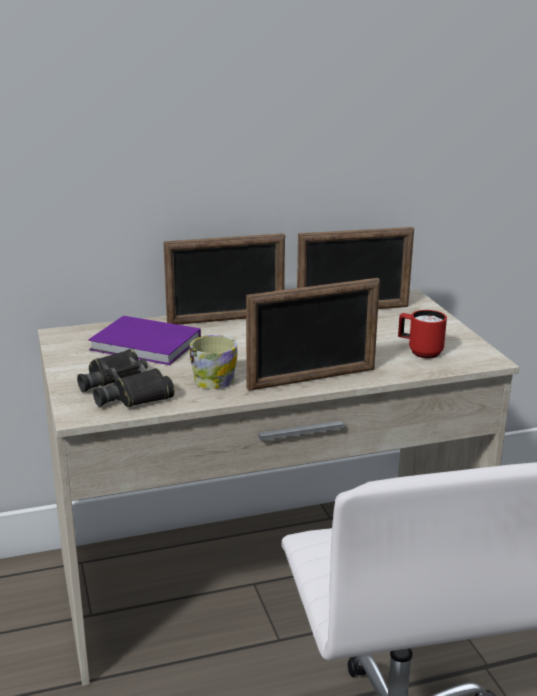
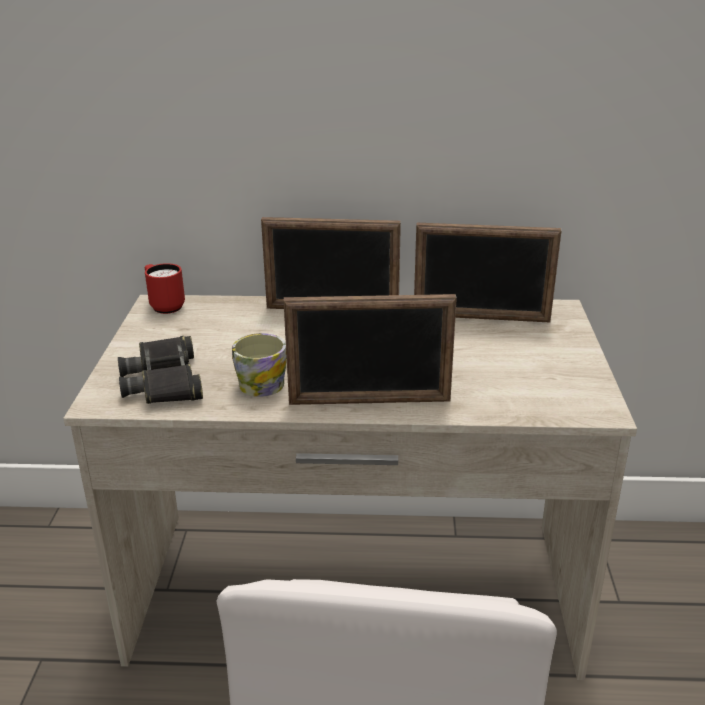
camera: 20 degrees right, 5 degrees up
purple book [88,316,201,365] -> none
red mug [398,310,447,358] -> red mug moved to [145,263,185,314]

